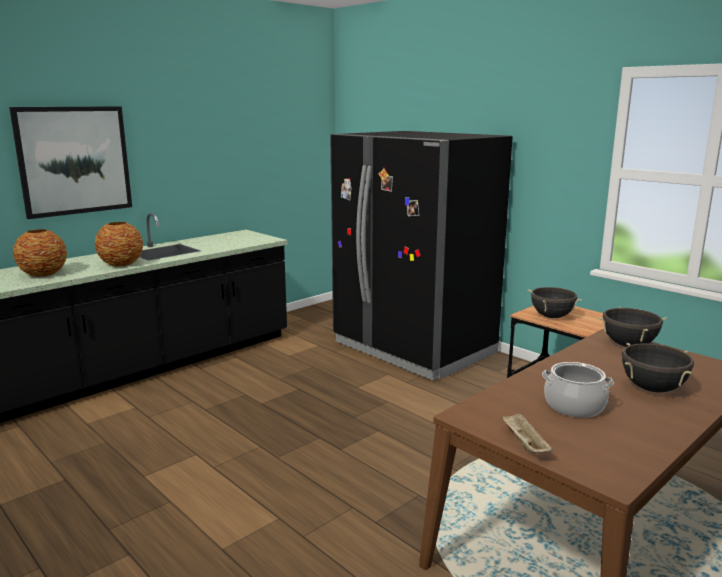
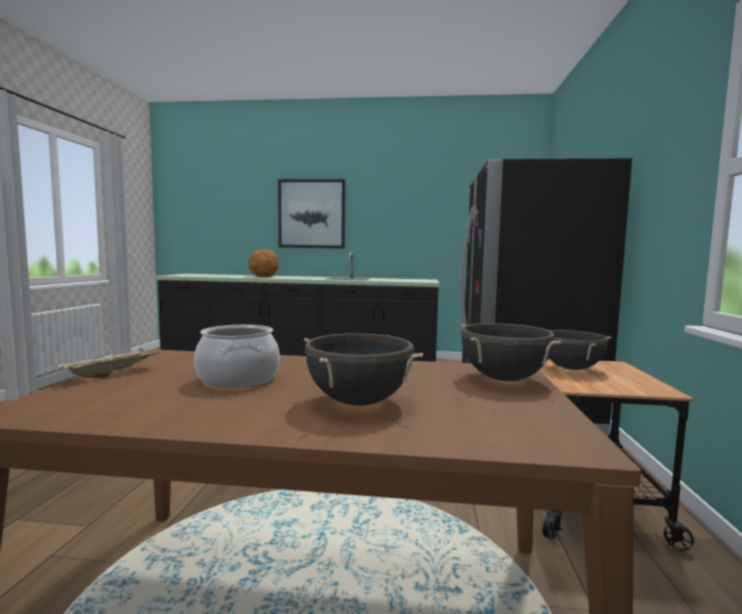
camera: 50 degrees right, 10 degrees down
vase [95,222,143,266] -> none

